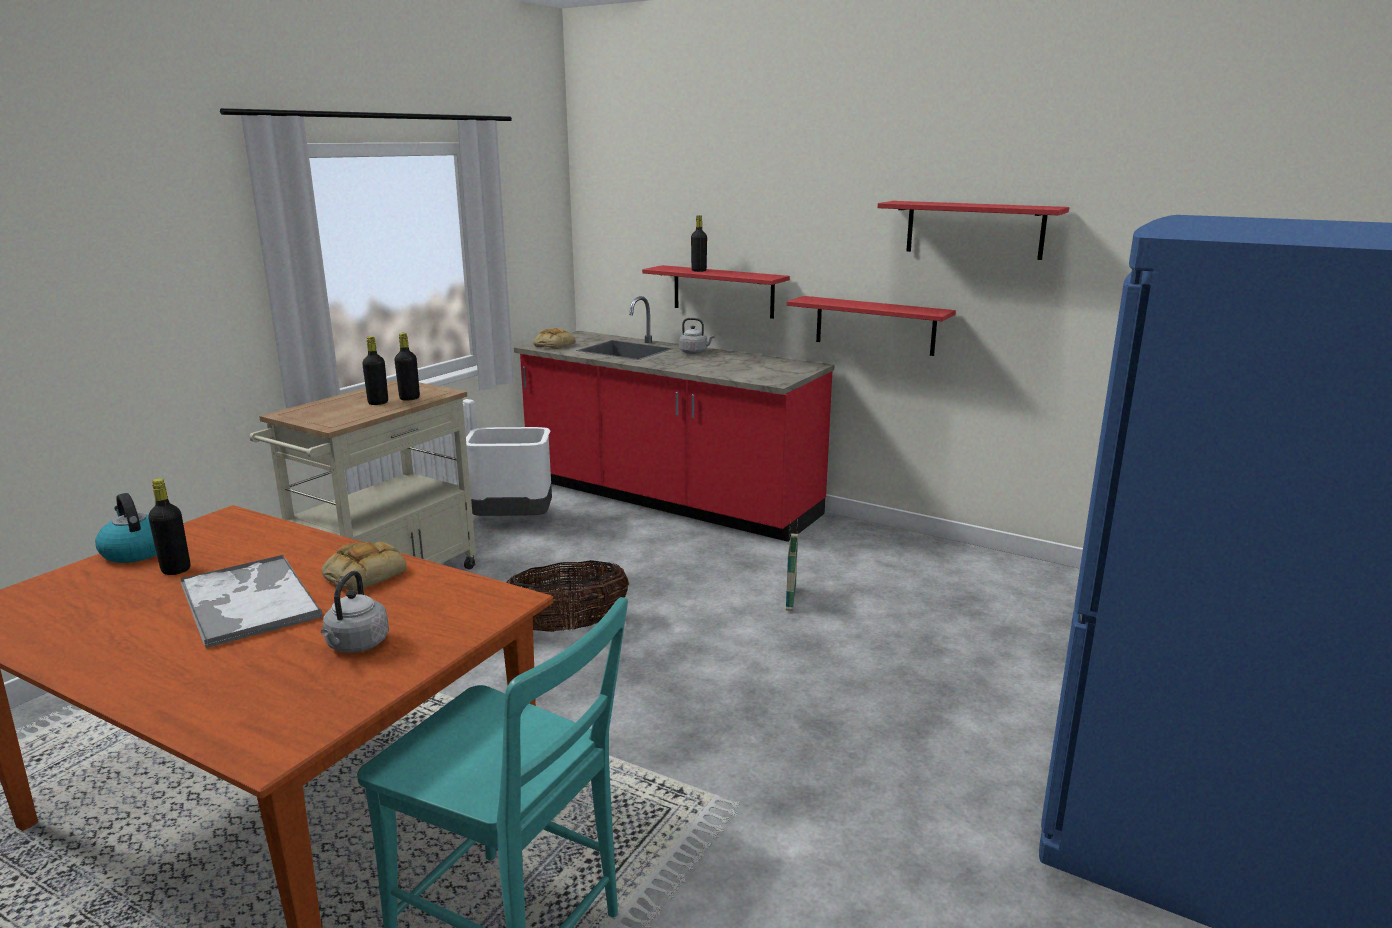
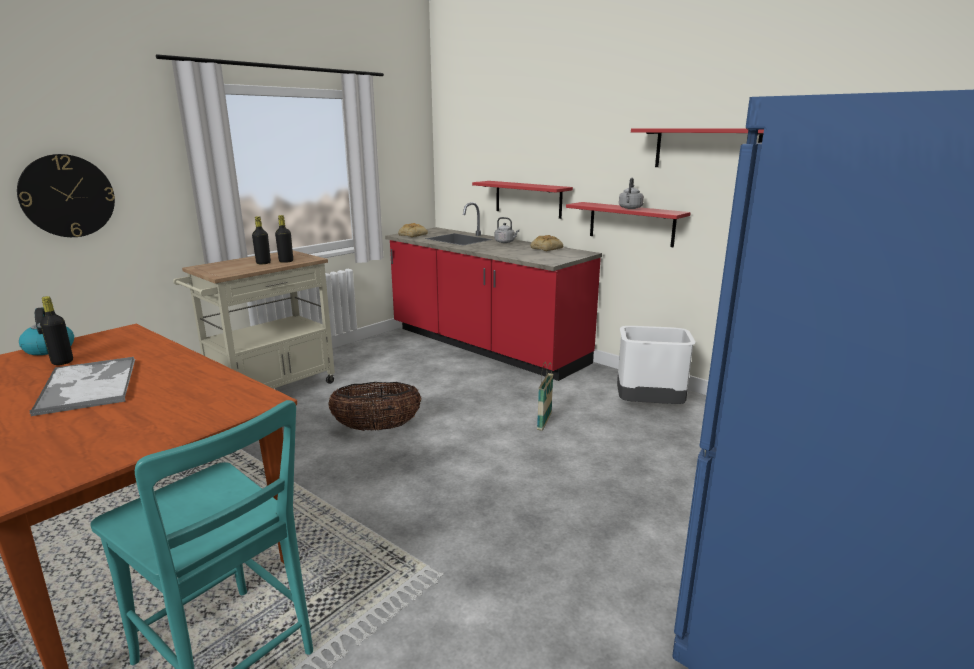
camera: 10 degrees right, 0 degrees up
bread [321,541,407,591] -> bread moved to [530,235,563,251]
grey kettle [321,571,389,653] -> grey kettle moved to [619,177,644,209]
white trash can [466,427,552,516] -> white trash can moved to [617,326,696,404]
black bottle [691,215,707,272] -> none
none -> wall clock [17,154,115,237]

